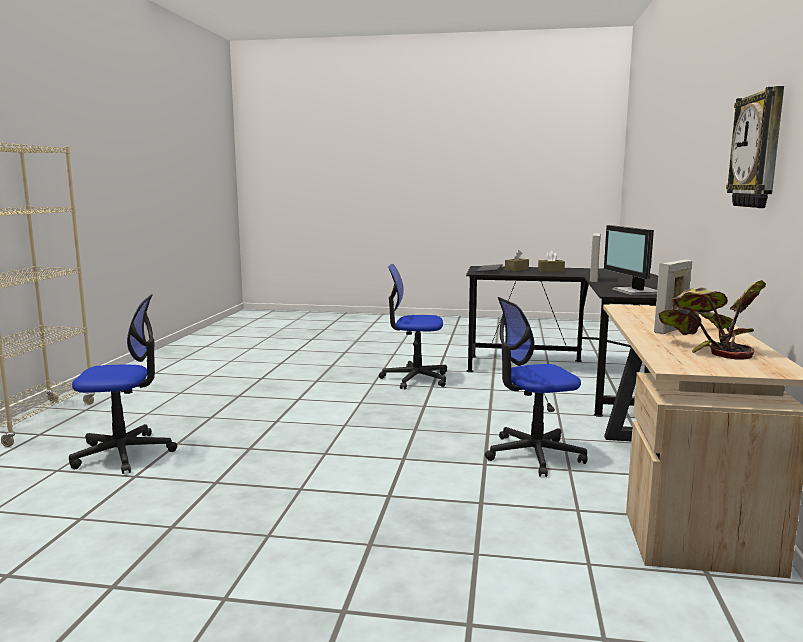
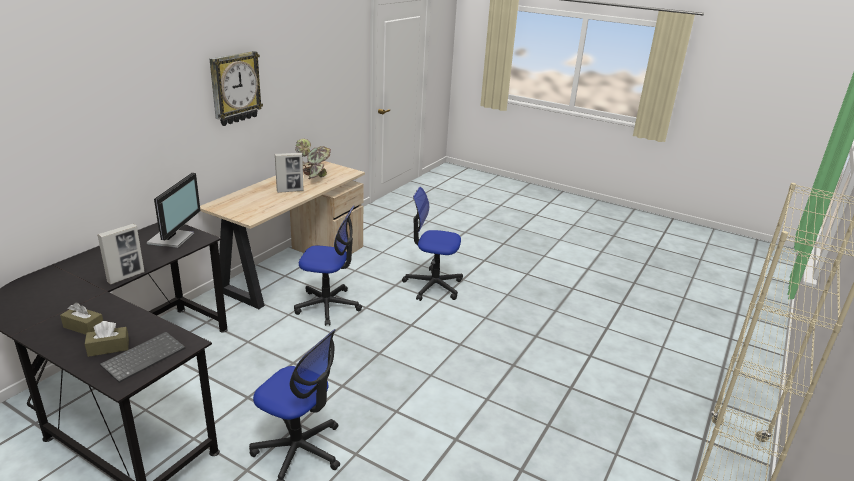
camera: 160 degrees left, 15 degrees up
office chair [69,294,177,474] -> office chair moved to [402,187,463,301]

